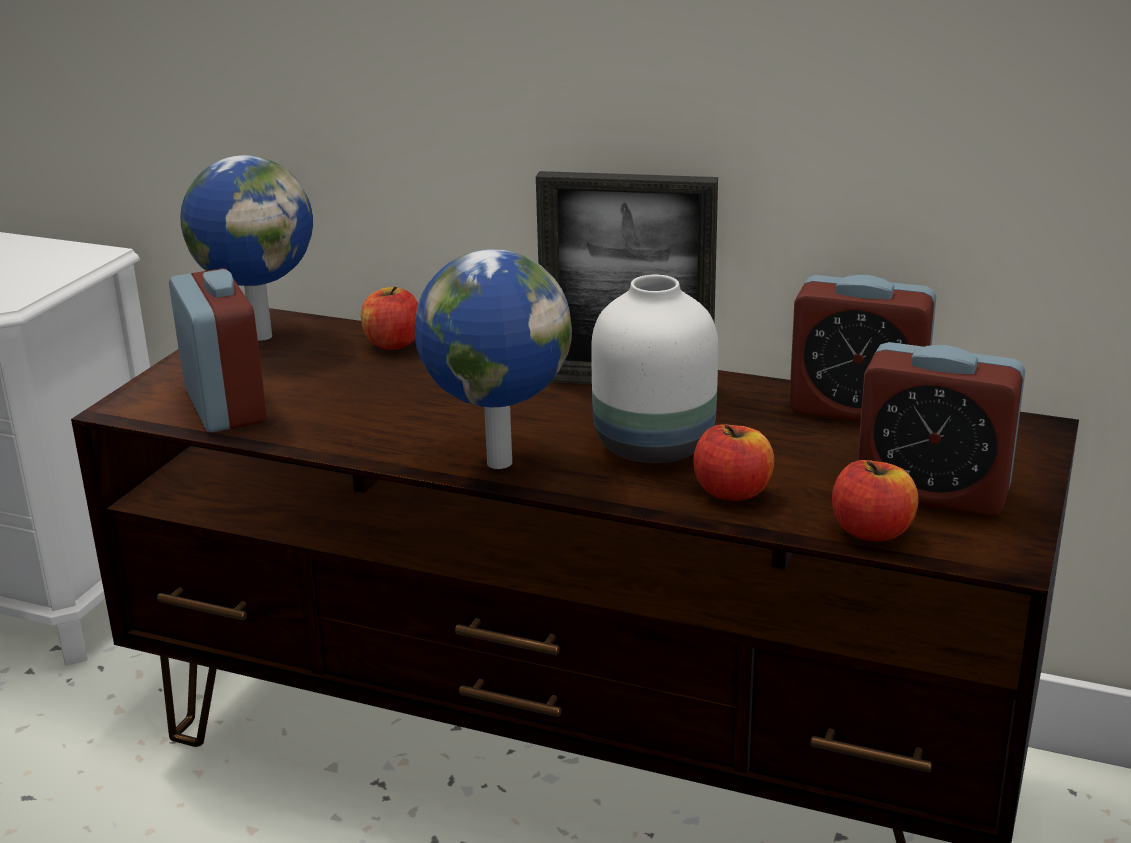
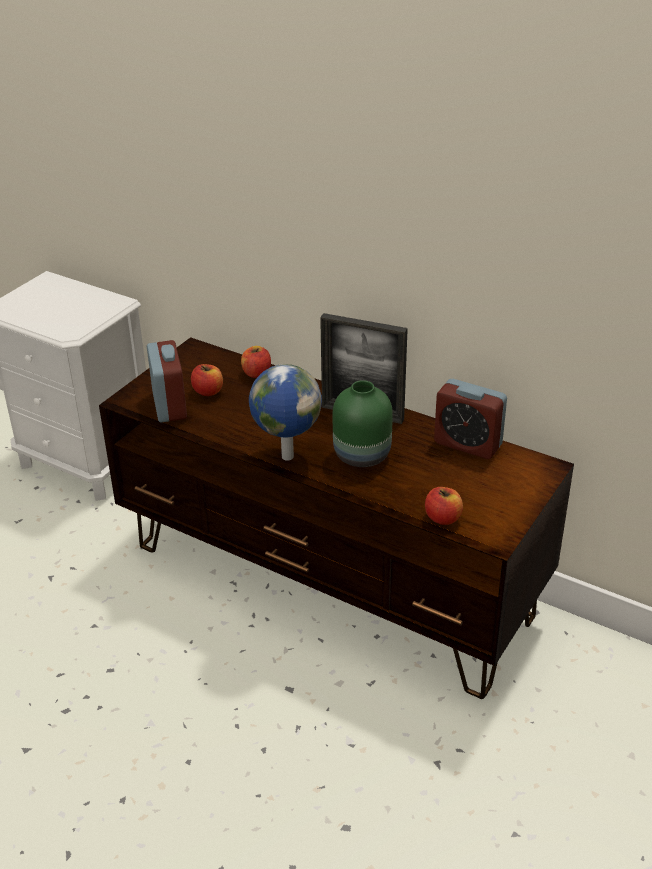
camera: 10 degrees right, 10 degrees up
globe [180,155,313,341] -> none
white vase [591,275,718,463] -> green vase [333,380,393,467]
apple [694,424,774,501] -> apple moved to [191,364,223,396]
alarm clock [858,342,1025,516] -> none

